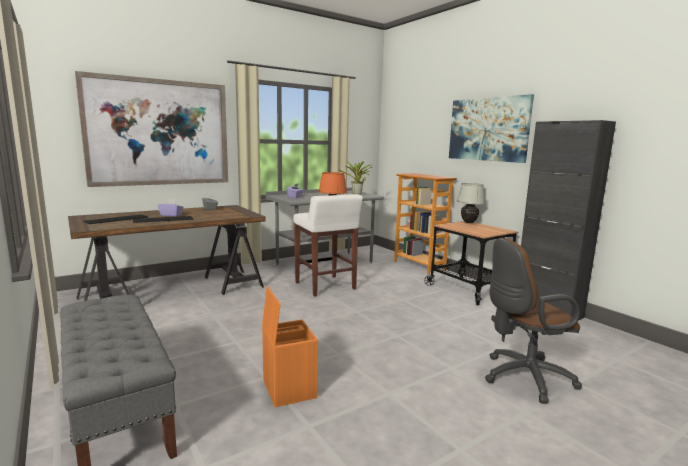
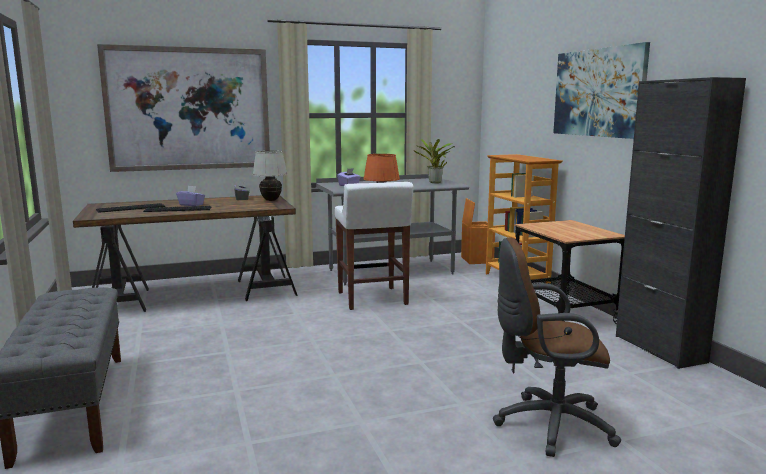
camera: 15 degrees right, 0 degrees up
orange storage box [262,286,318,407] -> orange storage box moved to [461,198,495,264]
white table lamp [457,183,485,223] -> white table lamp moved to [253,151,287,201]

